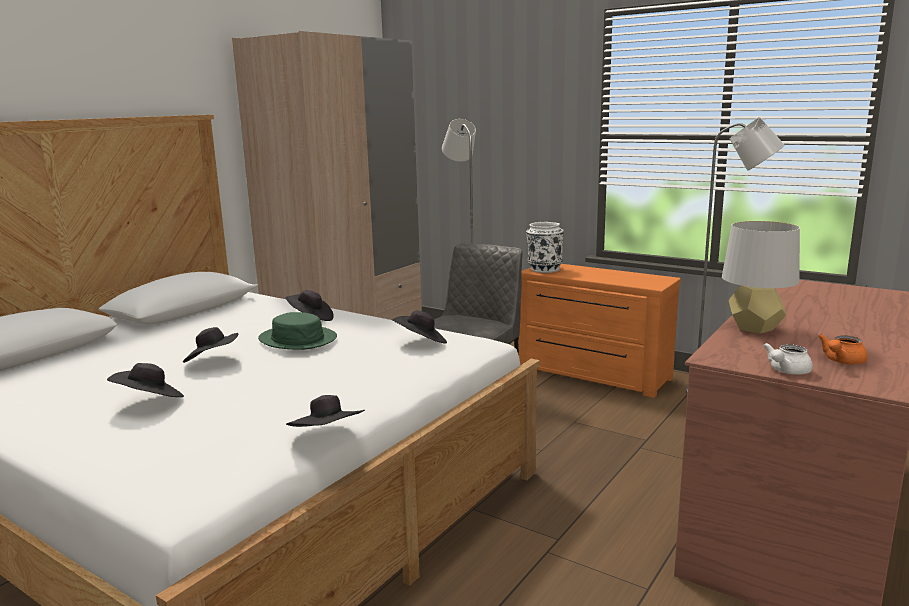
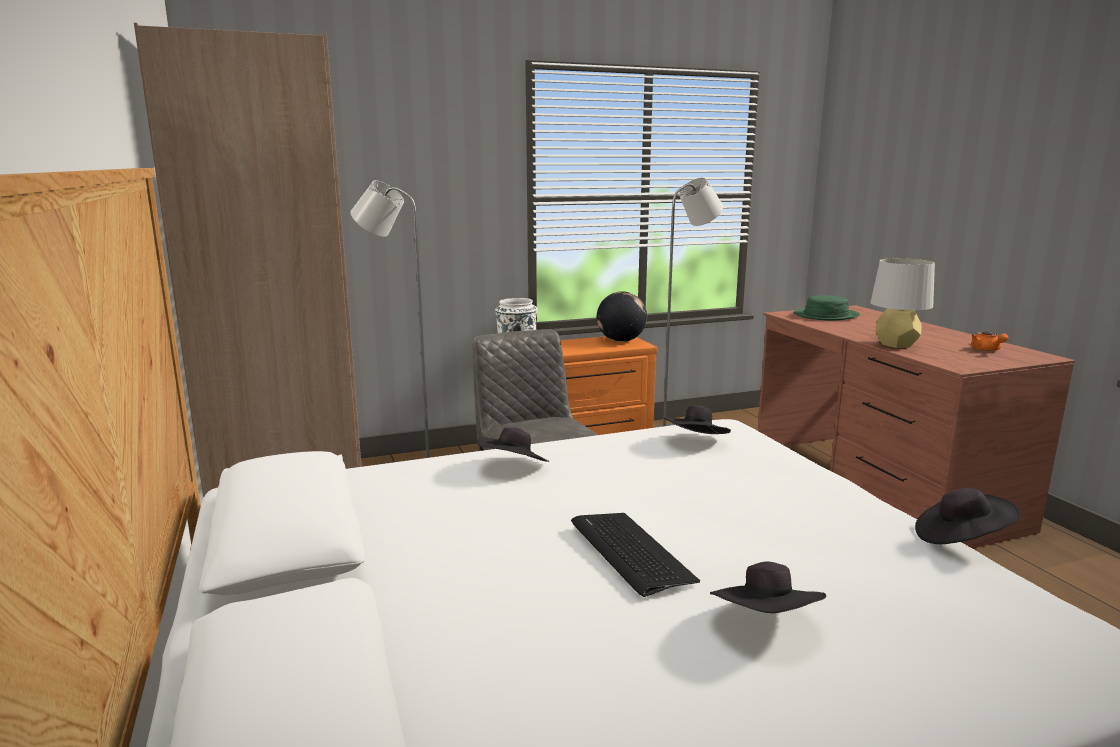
camera: 55 degrees left, 0 degrees up
black hat [183,327,238,363] -> keyboard [571,513,700,597]
green hat [258,312,337,350] -> green hat moved to [793,295,860,320]
white teapot [763,343,813,375] -> none
none -> globe [597,291,647,342]

